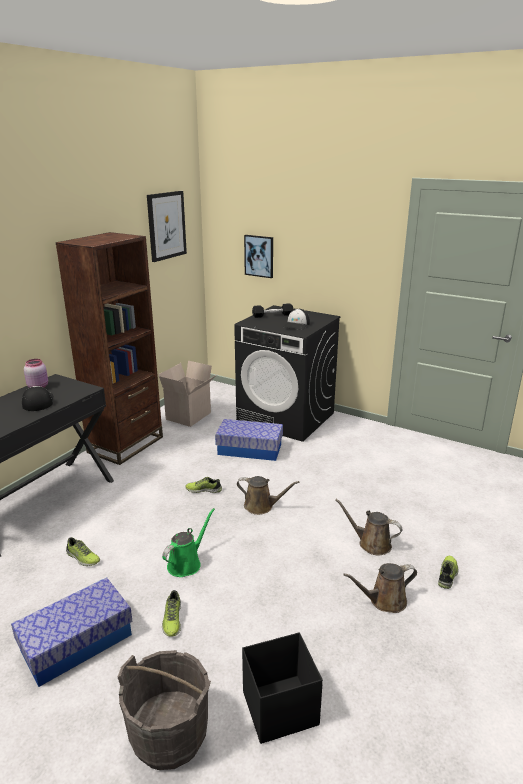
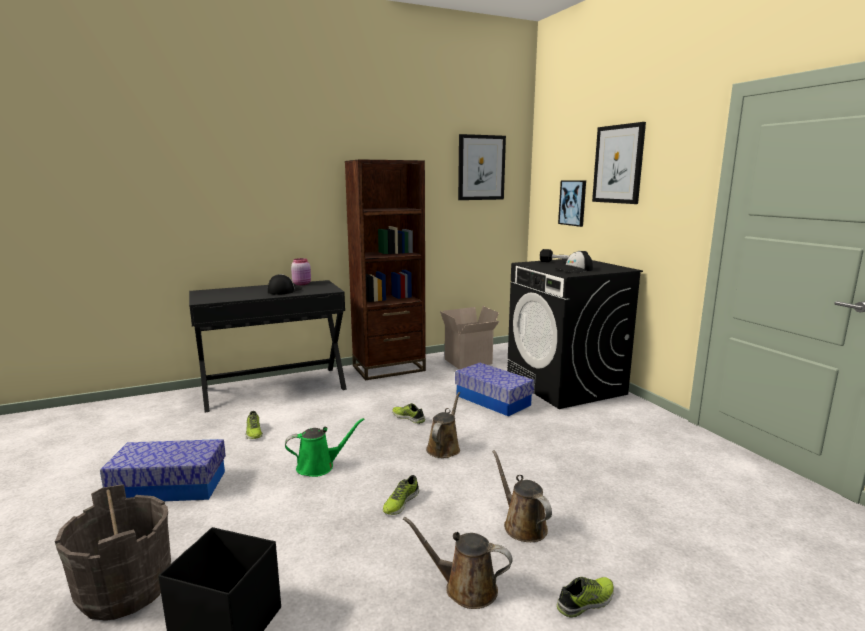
camera: 35 degrees right, 10 degrees down
shoe [162,590,181,637] -> shoe moved to [383,475,419,515]
brown watering can [237,476,299,515] -> brown watering can turned 120 degrees counterclockwise [426,392,460,458]
none -> picture [592,122,646,204]

